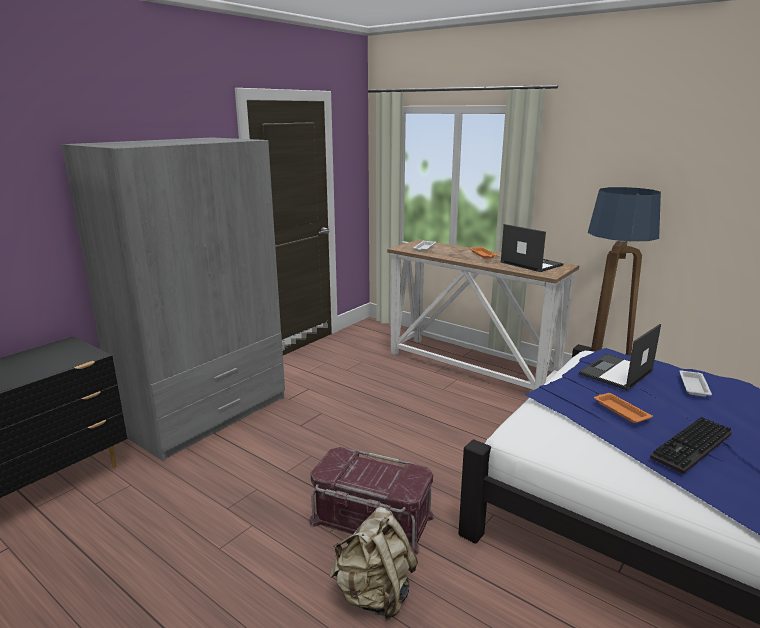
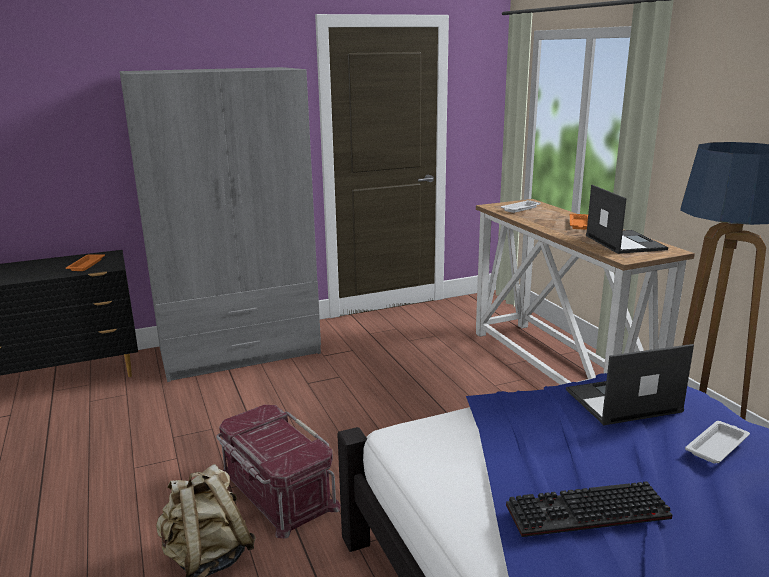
camera: 30 degrees right, 0 degrees up
orange tray [594,393,653,423] -> orange tray moved to [66,254,105,271]

